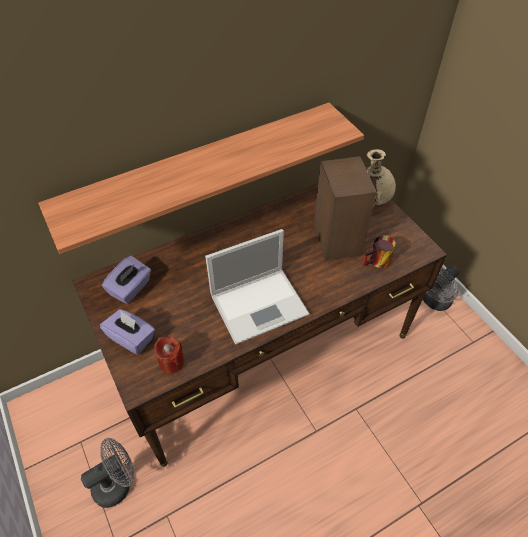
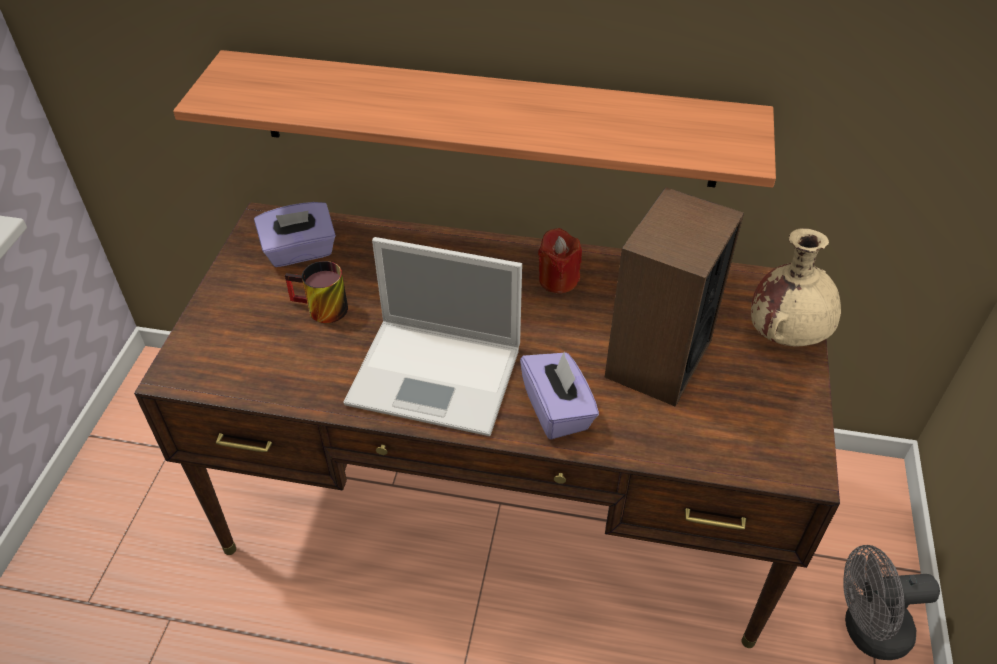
camera: 40 degrees right, 5 degrees down
grey fan [81,438,134,508] -> none
purple tissue box [100,309,155,355] -> purple tissue box moved to [520,352,599,440]
red candle [154,337,184,374] -> red candle moved to [538,228,582,294]
mug [362,235,396,268] -> mug moved to [285,261,348,323]

